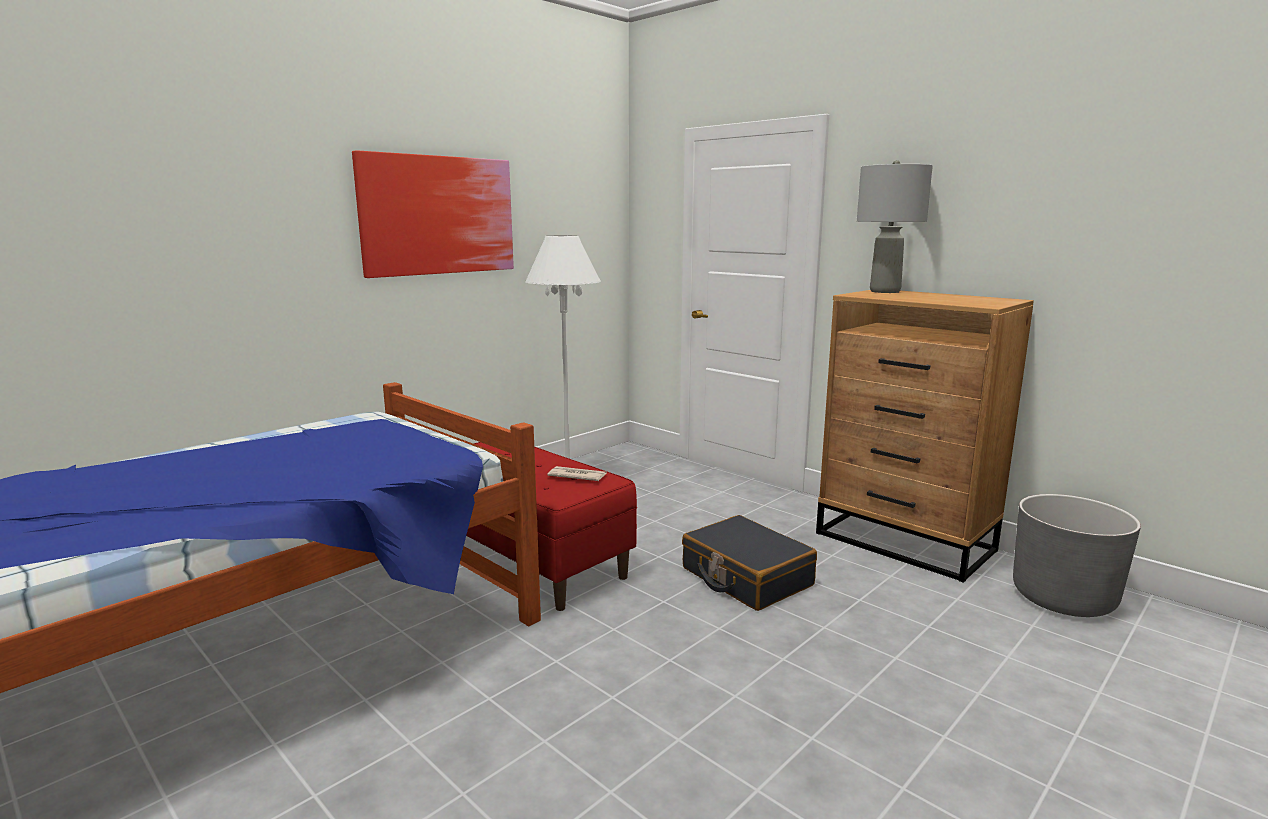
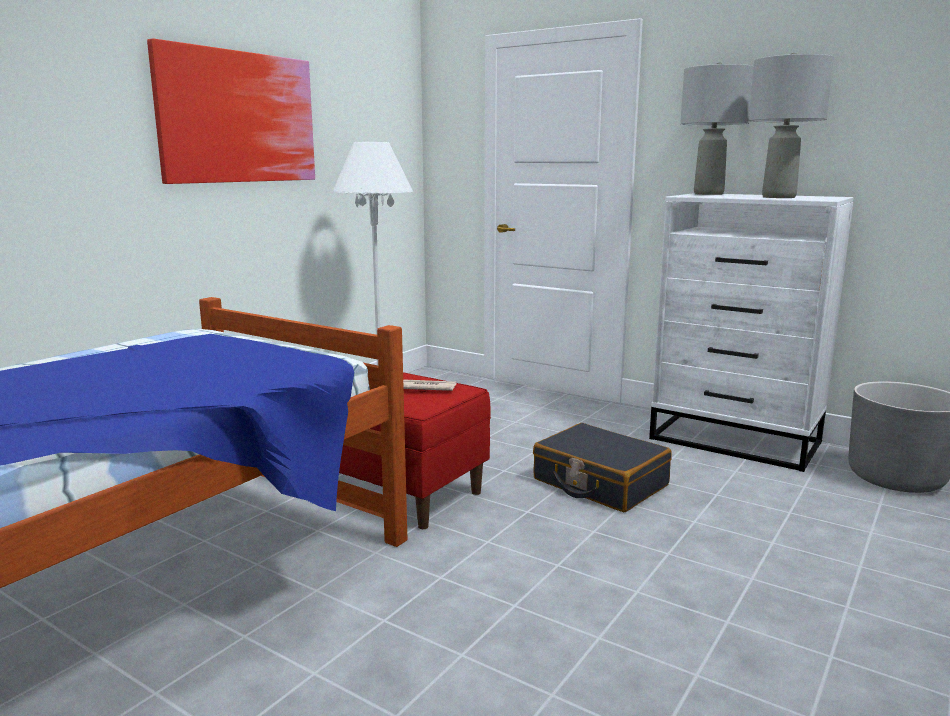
camera: 10 degrees left, 0 degrees up
brown dresser [816,290,1034,583] -> white dresser [649,193,854,472]
none -> grey table lamp [749,53,834,198]

